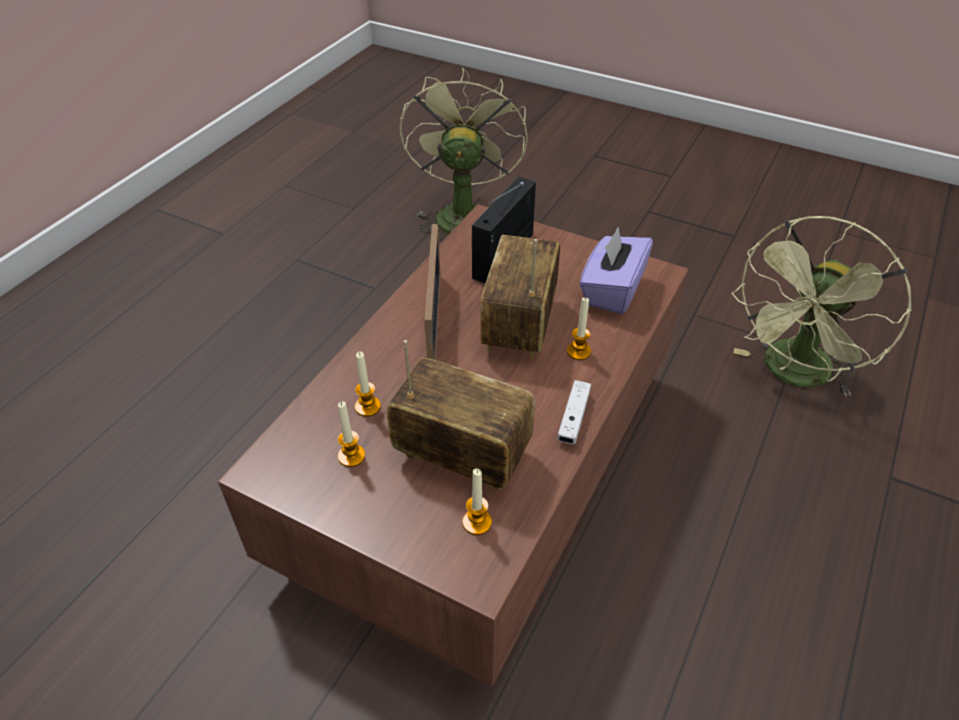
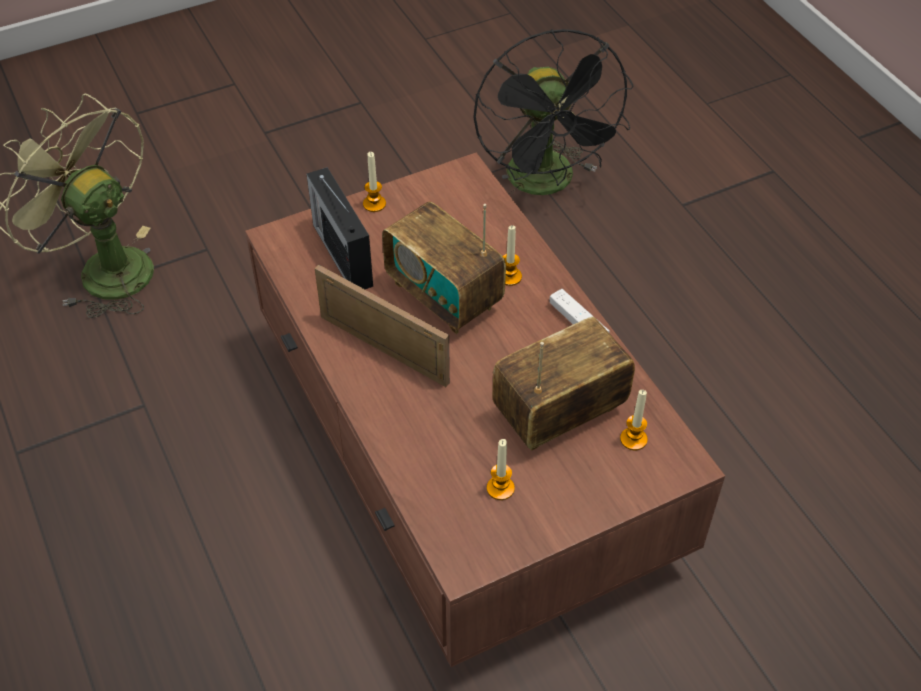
camera: 55 degrees left, 5 degrees up
candle [355,352,381,417] -> candle moved to [363,152,386,212]
purple tissue box [580,227,653,314] -> none
green fan [731,216,912,397] -> black fan [473,29,634,195]

